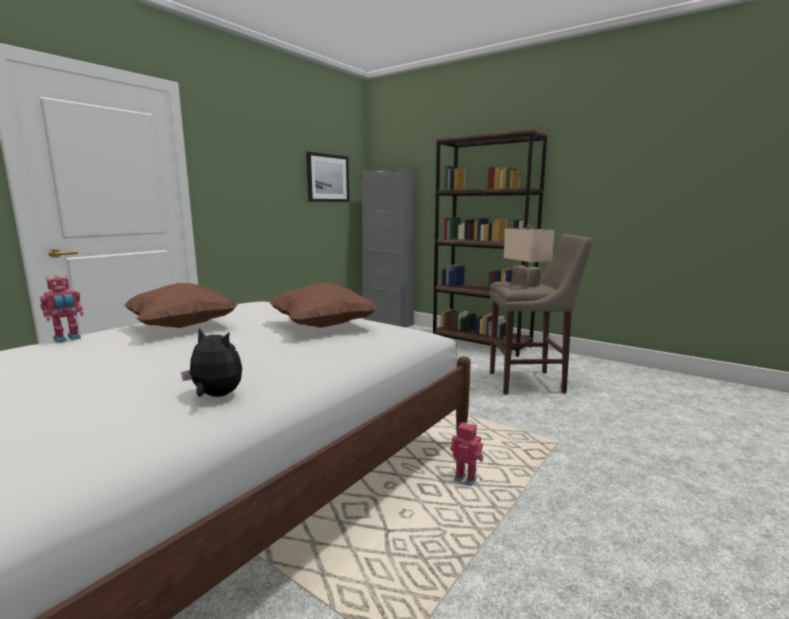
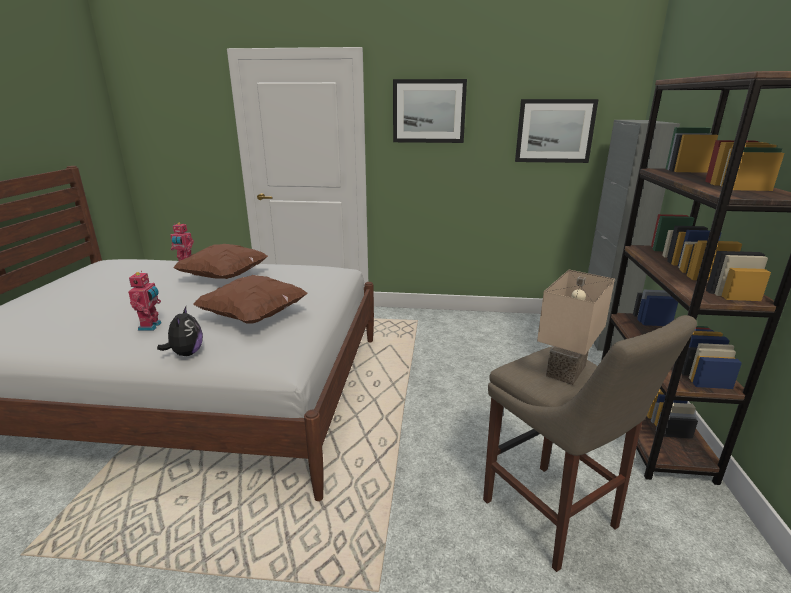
camera: 60 degrees right, 10 degrees up
plush toy [181,328,242,397] -> plush toy moved to [157,307,203,356]
toy robot [450,422,483,486] -> toy robot moved to [128,270,162,331]
none -> picture [393,79,467,143]

